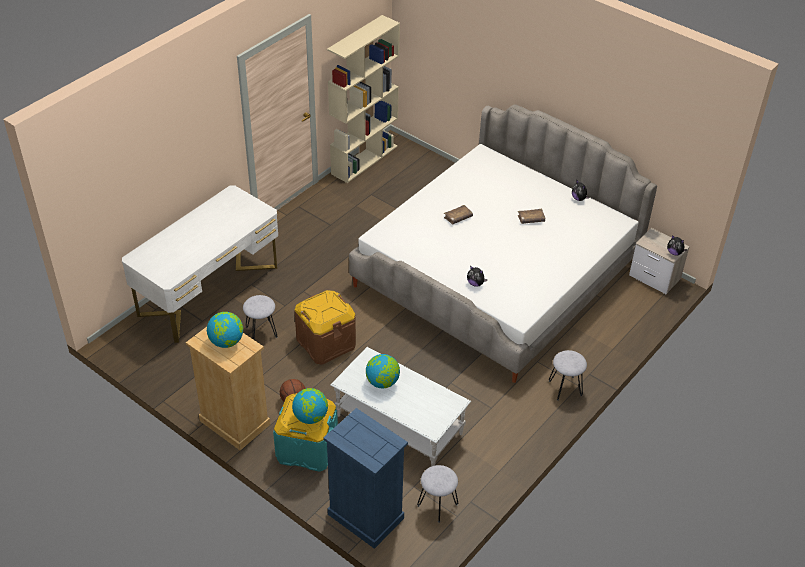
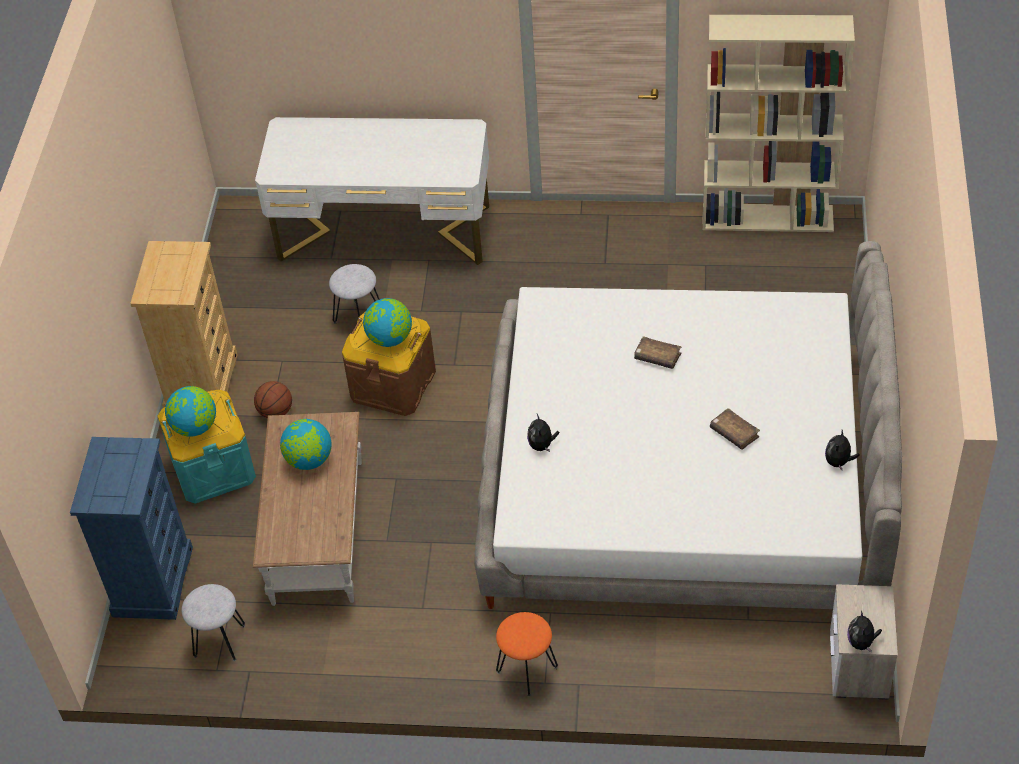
camera: 60 degrees right, 5 degrees up
globe [207,312,243,348] -> globe moved to [363,298,412,347]
white coffee table [330,347,471,467] -> brown coffee table [253,412,362,606]
grey stool [549,350,587,401] -> orange stool [496,612,558,696]

